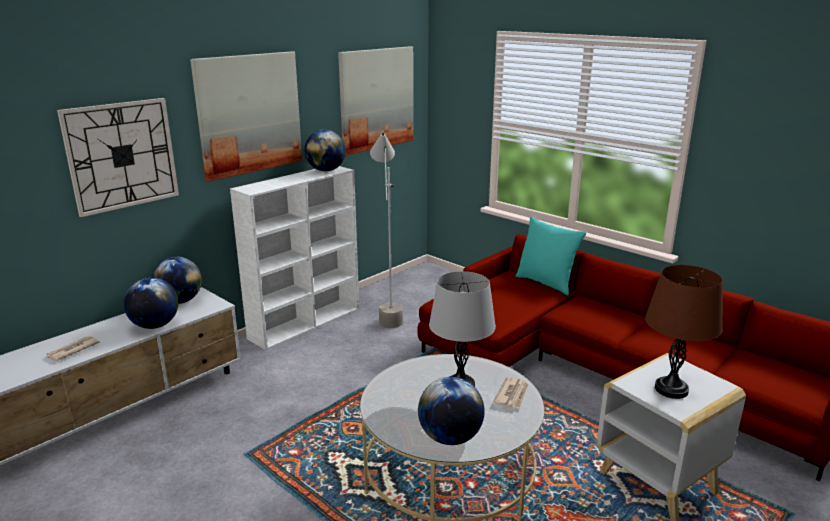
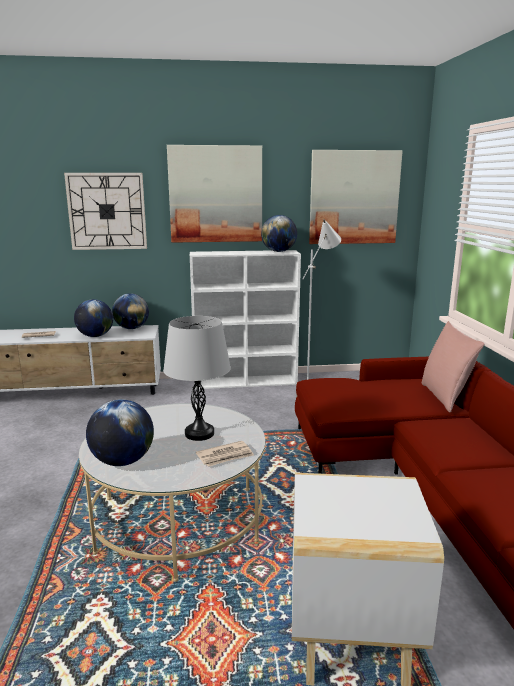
camera: 40 degrees right, 5 degrees down
turquoise pillow [516,217,586,296] -> pink pillow [421,321,485,413]
brown table lamp [645,265,723,399] -> none

